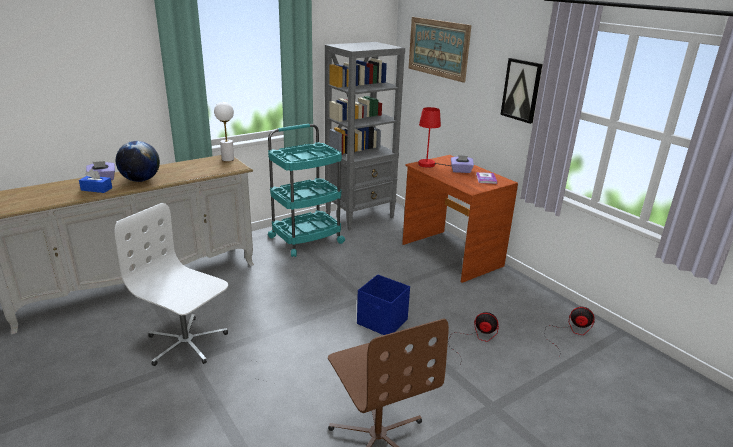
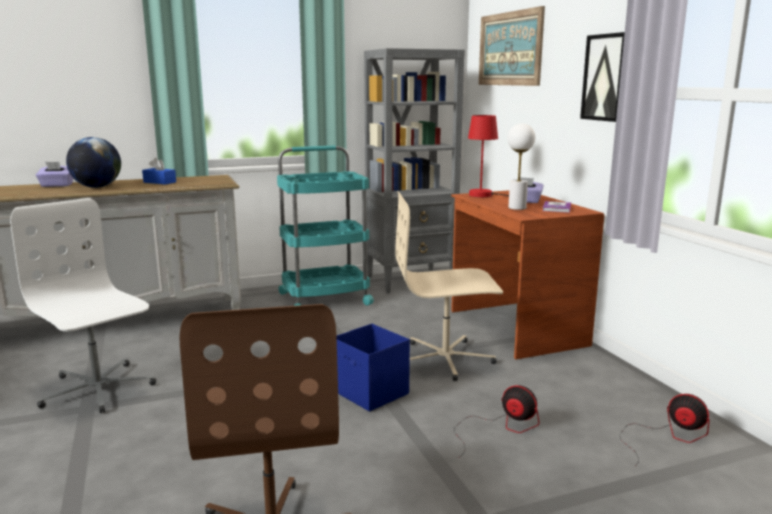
camera: 15 degrees right, 10 degrees down
blue tissue box [79,169,112,193] -> blue tissue box moved to [142,157,176,185]
white table lamp [214,102,234,161] -> white table lamp moved to [508,123,535,210]
none -> beige office chair [395,191,503,381]

